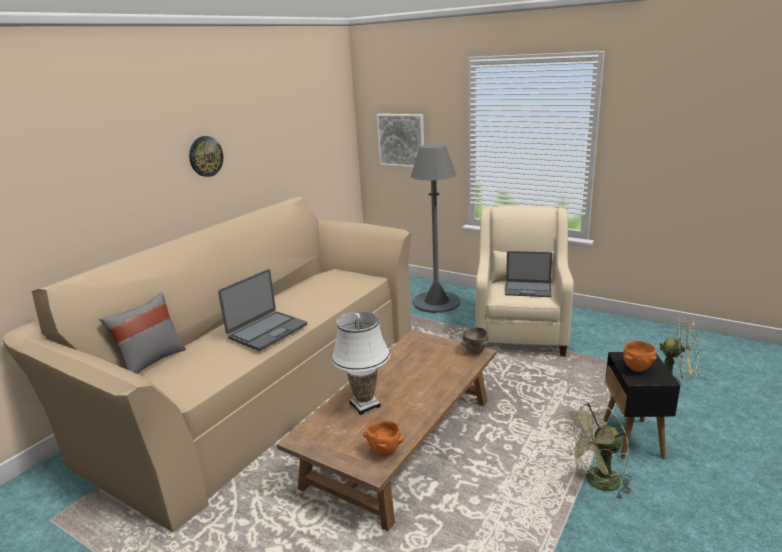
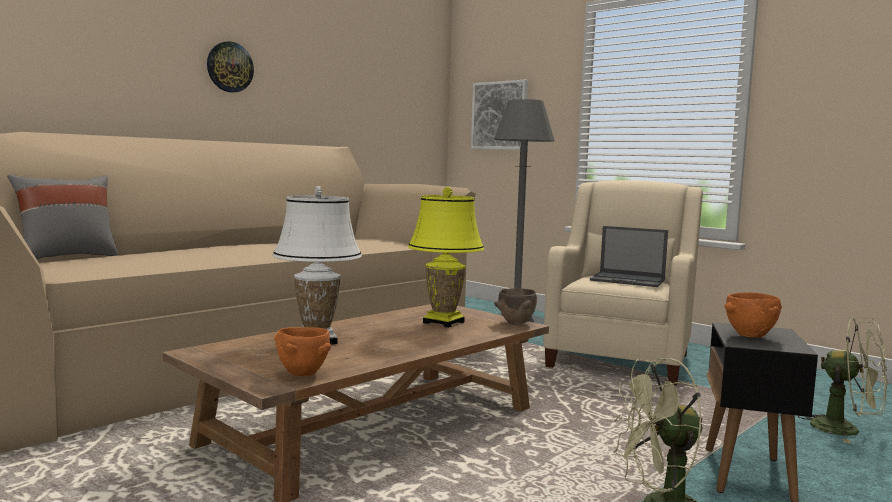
camera: 10 degrees right, 15 degrees down
laptop [218,269,307,351] -> none
none -> yellow table lamp [408,187,484,328]

